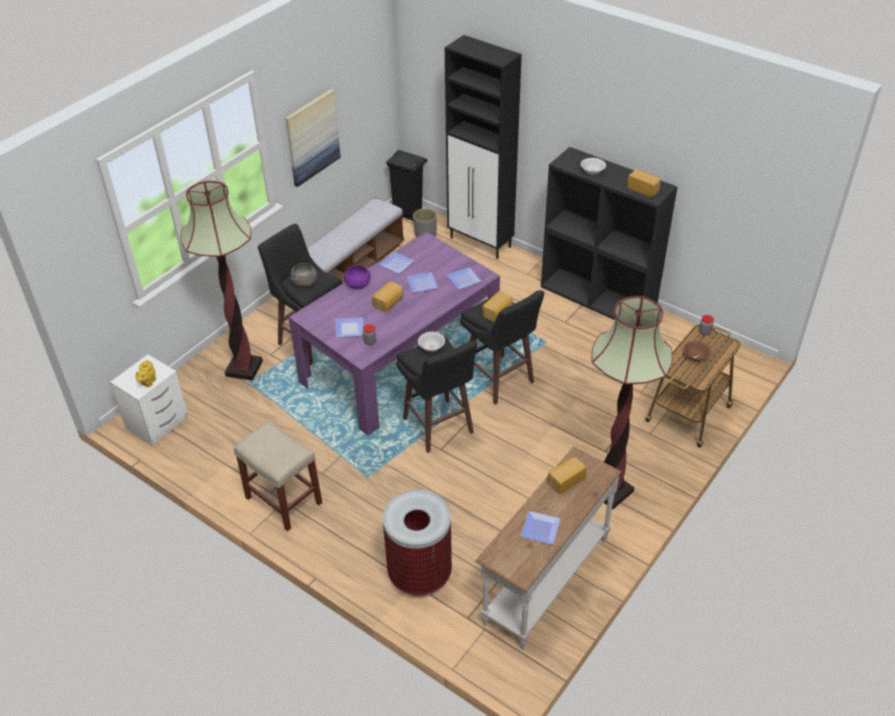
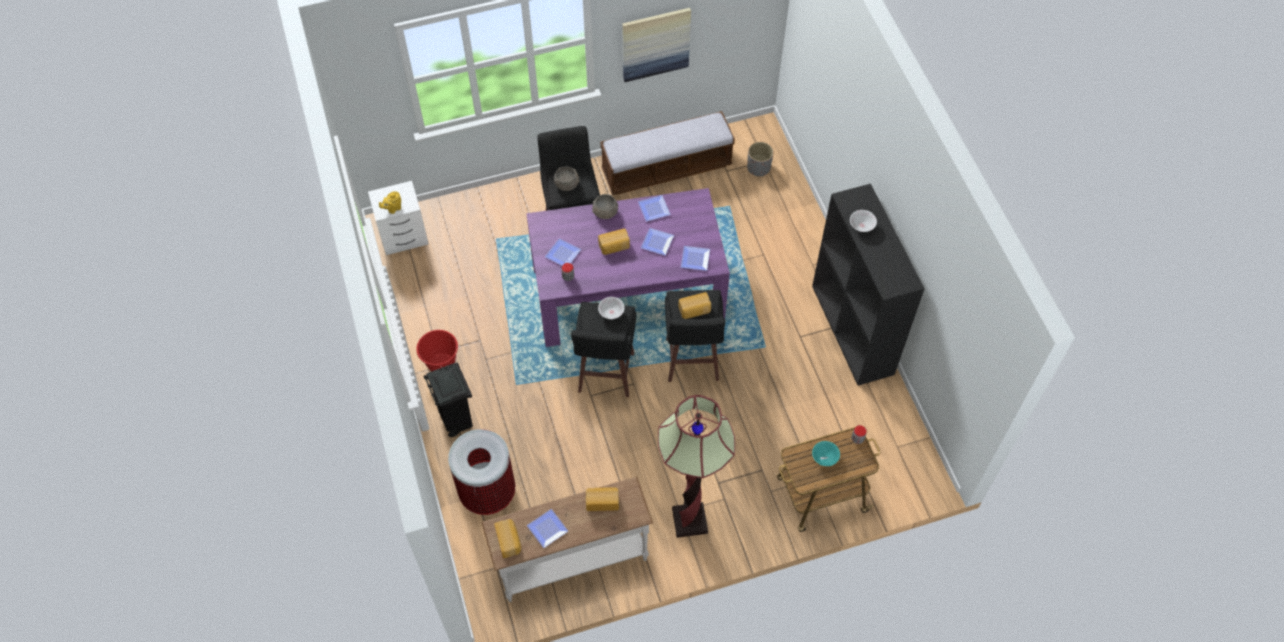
camera: 35 degrees right, 15 degrees up
floor lamp [180,181,263,380] -> none
beige stool [234,421,322,531] -> red bucket [416,330,458,372]
purple bowl [344,265,371,289] -> grey bowl [592,194,618,219]
black trash can [386,150,427,222] -> black trash can moved to [424,363,473,437]
black cabinet [445,35,522,259] -> none
bread [627,169,661,197] -> bread moved to [494,519,521,558]
brown bowl [683,341,711,361] -> turquoise bowl [812,441,840,466]

